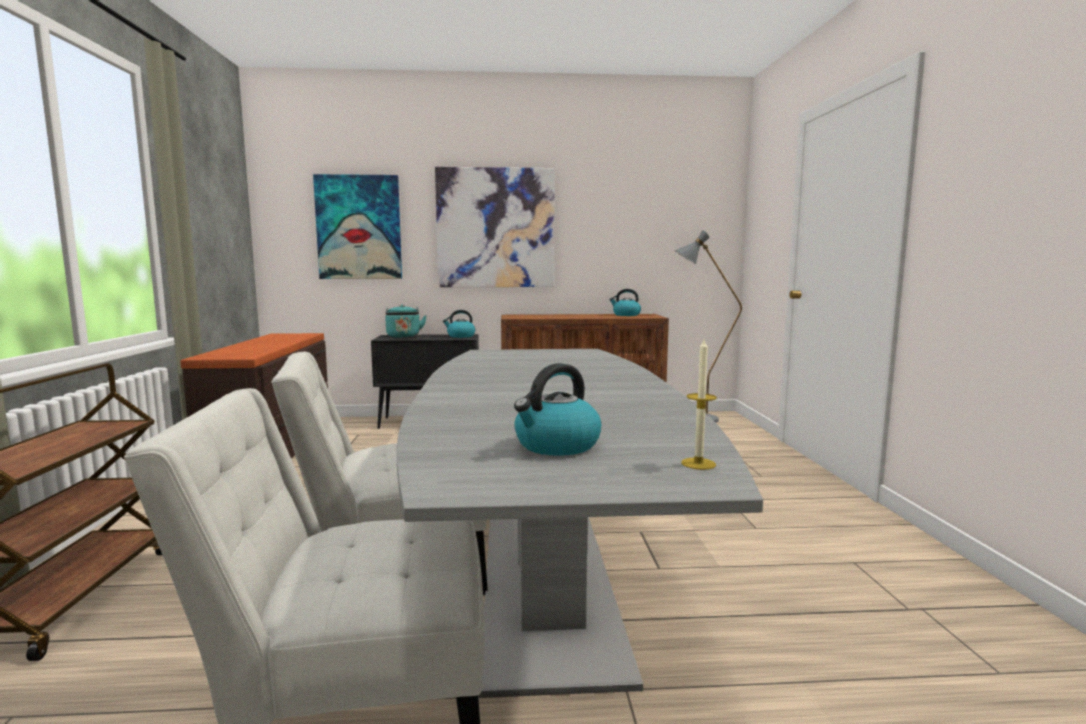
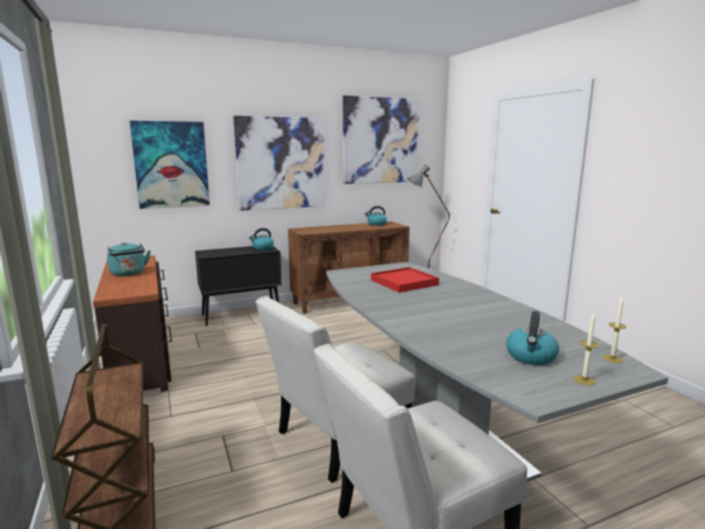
camera: 20 degrees left, 5 degrees up
turquoise kettle [386,304,427,338] -> turquoise kettle moved to [107,242,151,276]
none -> picture [343,95,419,184]
none -> red tray [371,267,439,293]
none -> candle [574,313,599,385]

